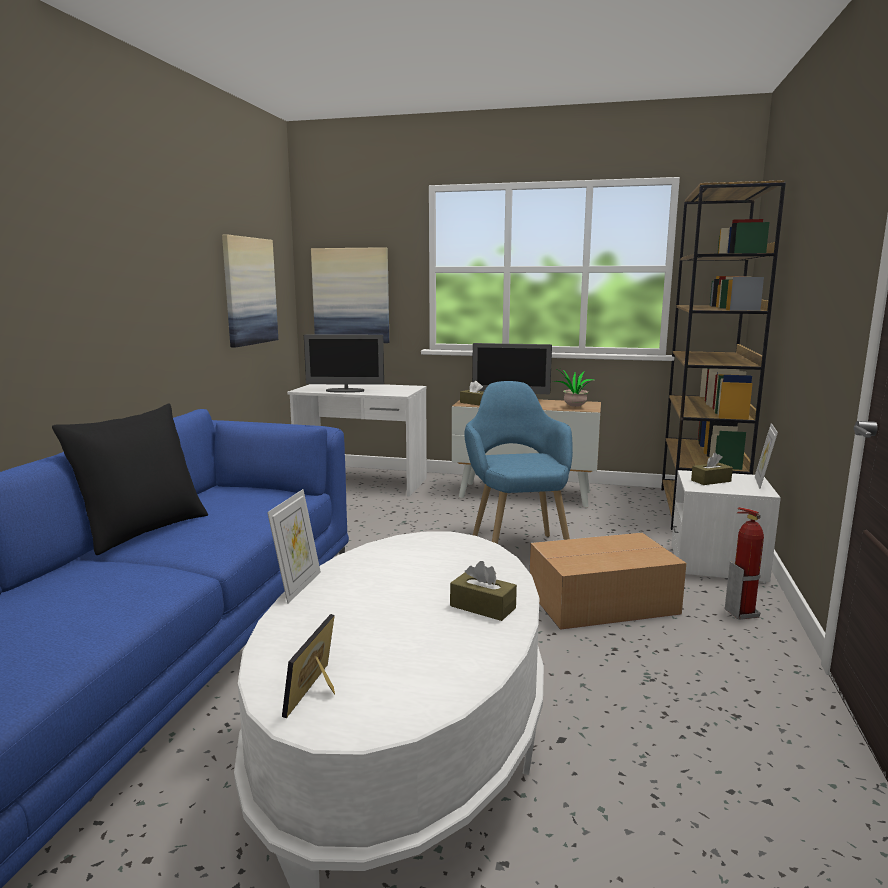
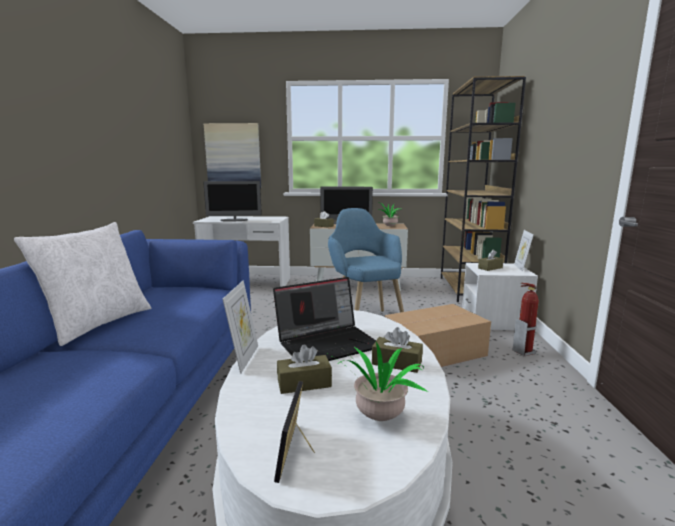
camera: 10 degrees left, 0 degrees up
black pillow [52,403,208,555] -> white pillow [14,222,152,346]
picture [222,235,278,348] -> none
none -> laptop [273,277,376,361]
none -> brown tissue box [277,345,332,394]
none -> potted plant [323,342,428,421]

